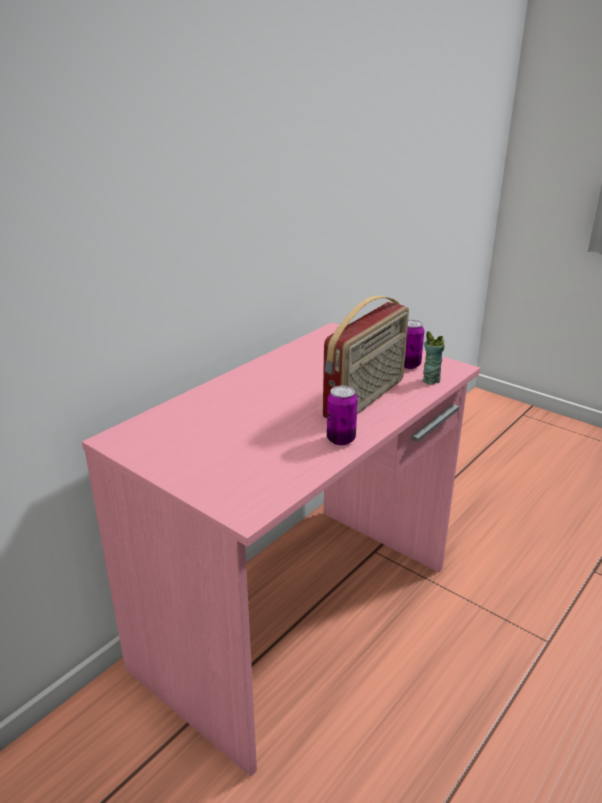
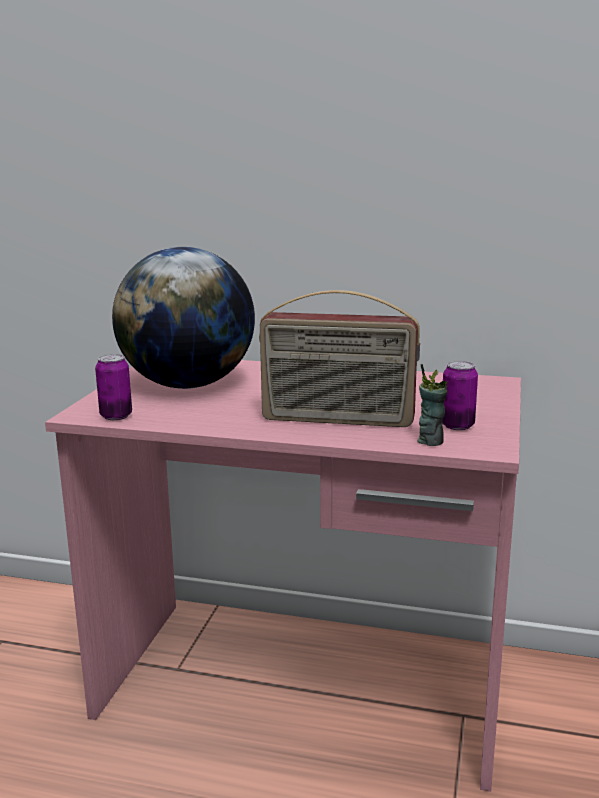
camera: 65 degrees right, 10 degrees down
can [327,386,358,445] -> can moved to [95,354,132,420]
none -> globe [112,247,255,389]

